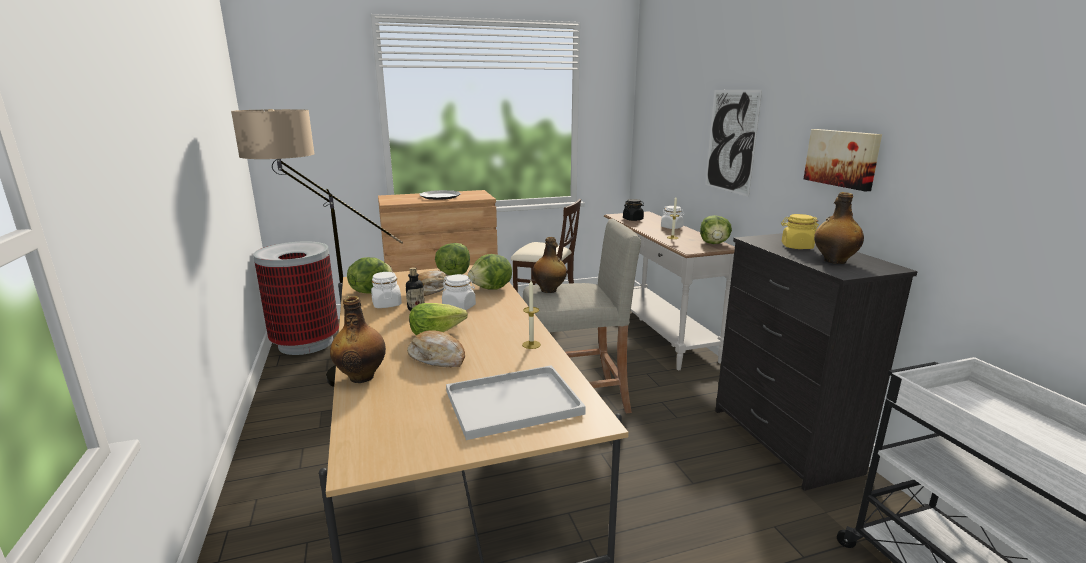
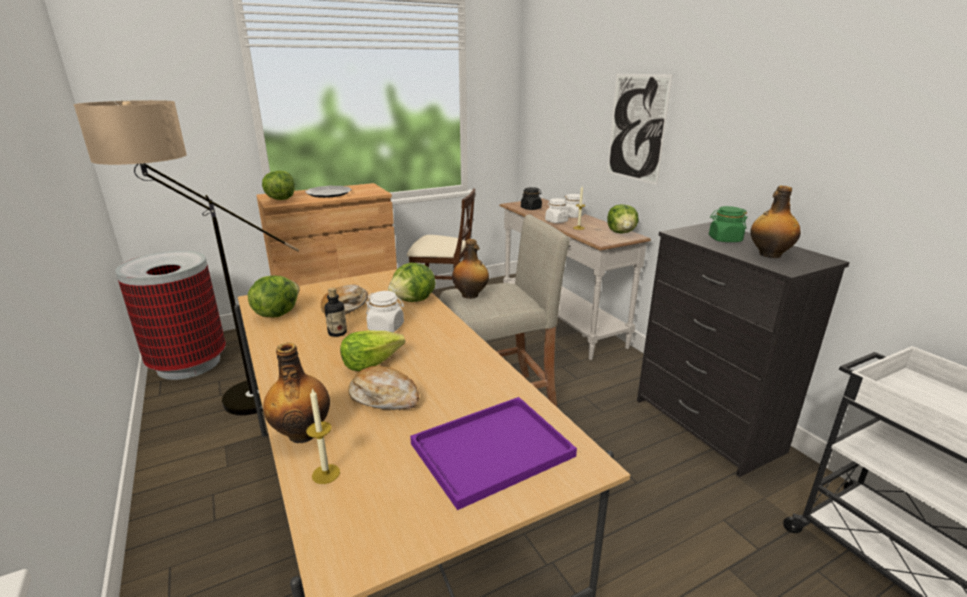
camera: 10 degrees left, 5 degrees up
white jar [371,272,402,308] -> white jar moved to [545,198,569,223]
lettuce [435,243,470,275] -> lettuce moved to [262,171,295,200]
white tray [446,365,586,440] -> purple tray [410,397,577,510]
candle [522,280,541,349] -> candle moved to [306,388,340,484]
yellow jar [781,214,819,249] -> green jar [709,206,748,242]
picture [804,129,882,192] -> none

